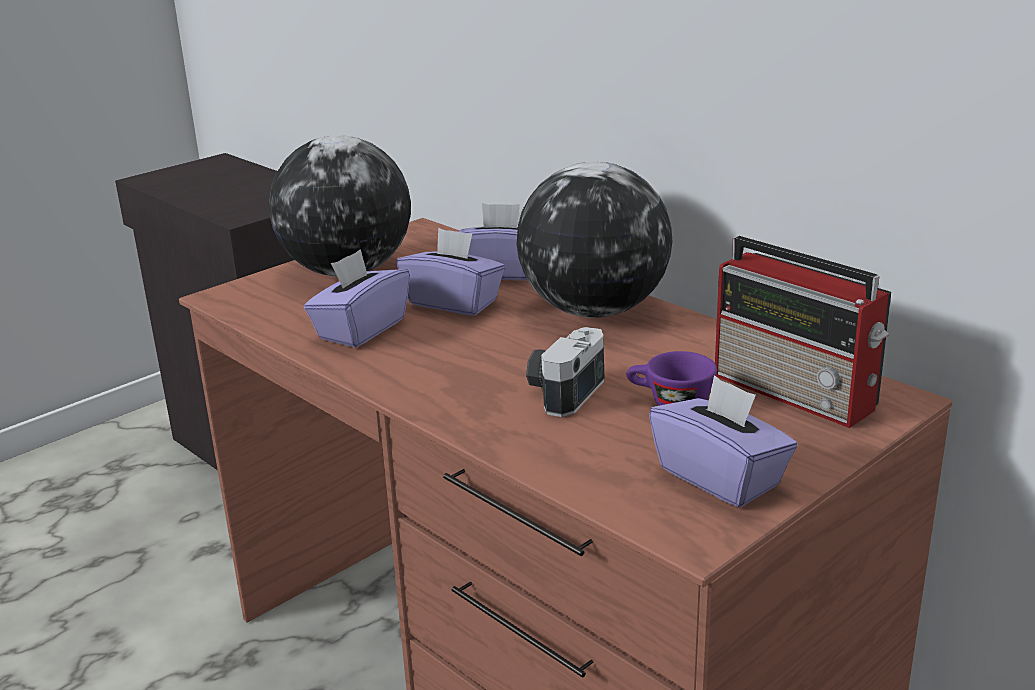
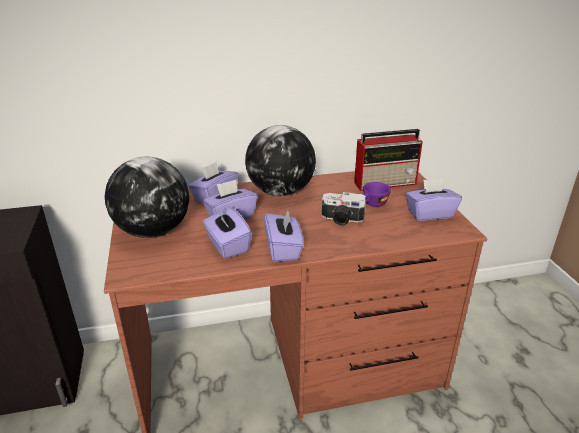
camera: 60 degrees left, 5 degrees up
camera [526,327,605,417] -> camera turned 45 degrees counterclockwise [322,192,366,226]
none -> purple tissue box [264,210,304,262]

